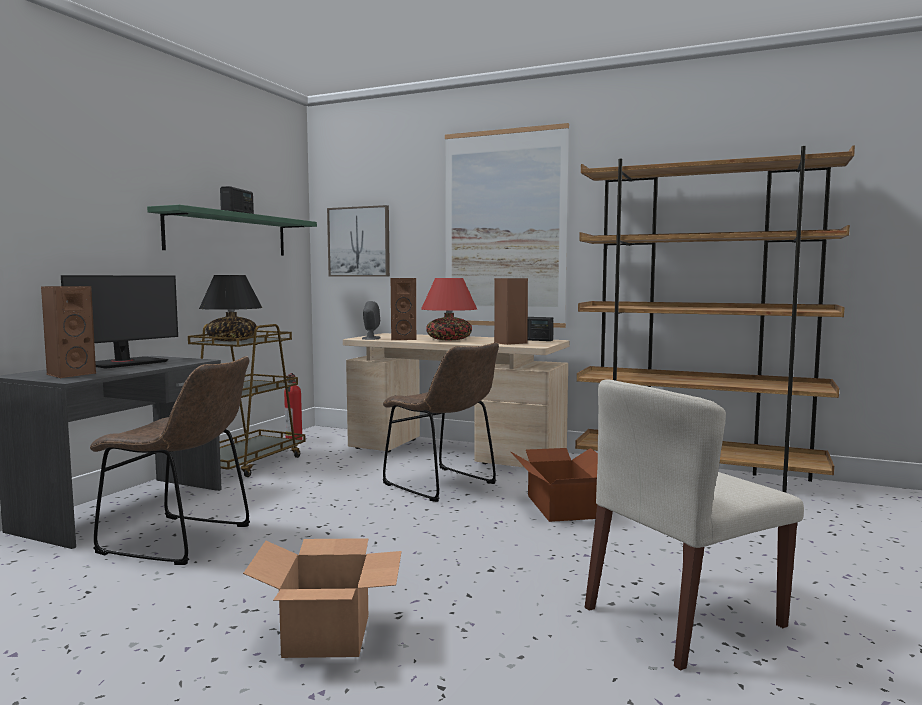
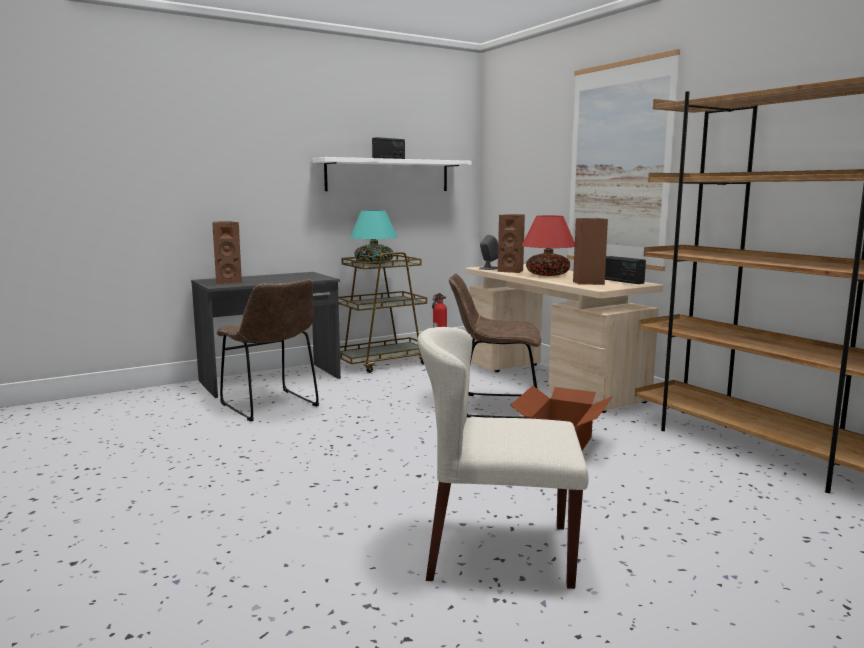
camera: 35 degrees right, 5 degrees up
monitor [61,275,178,369] -> none
green shelf [147,205,317,256] -> white shelf [312,157,472,191]
black table lamp [199,275,263,341] -> turquoise table lamp [349,210,398,264]
cardboard box [243,538,402,658] -> none
picture [327,205,390,277] -> none
brown chair [382,342,499,502] -> brown chair turned 105 degrees clockwise [449,274,541,418]

